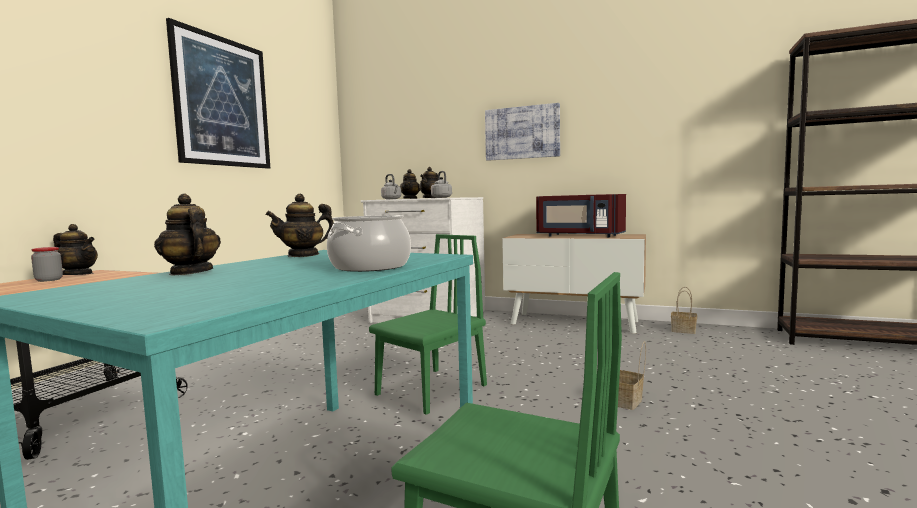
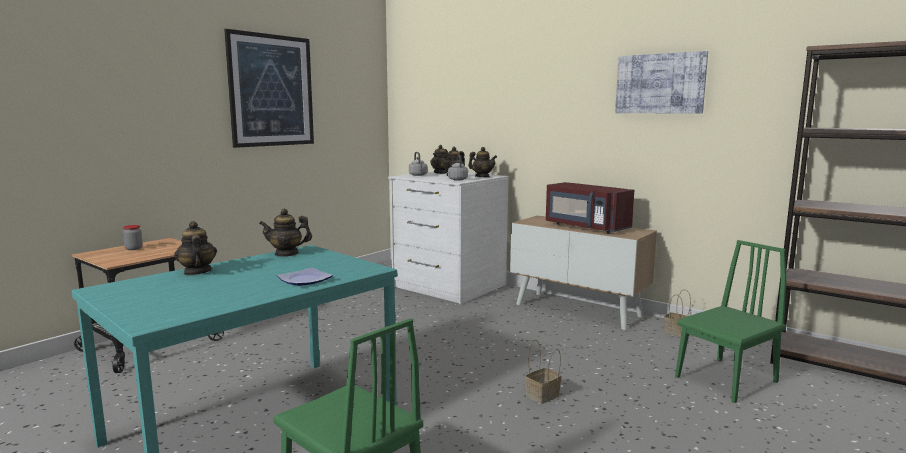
camera: 15 degrees right, 5 degrees up
teapot [53,224,98,275] -> teapot moved to [468,147,497,177]
cooking pot [327,215,411,272] -> plate [277,267,333,286]
green chair [369,234,487,415] -> green chair moved to [675,240,787,403]
picture [485,103,560,161] -> picture moved to [615,51,708,114]

